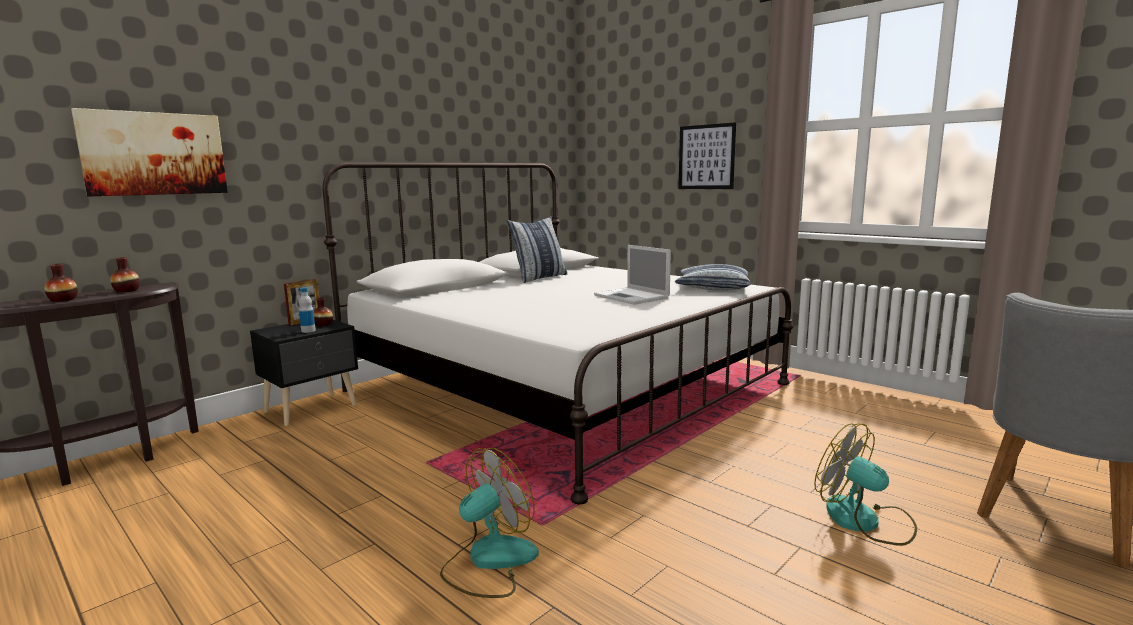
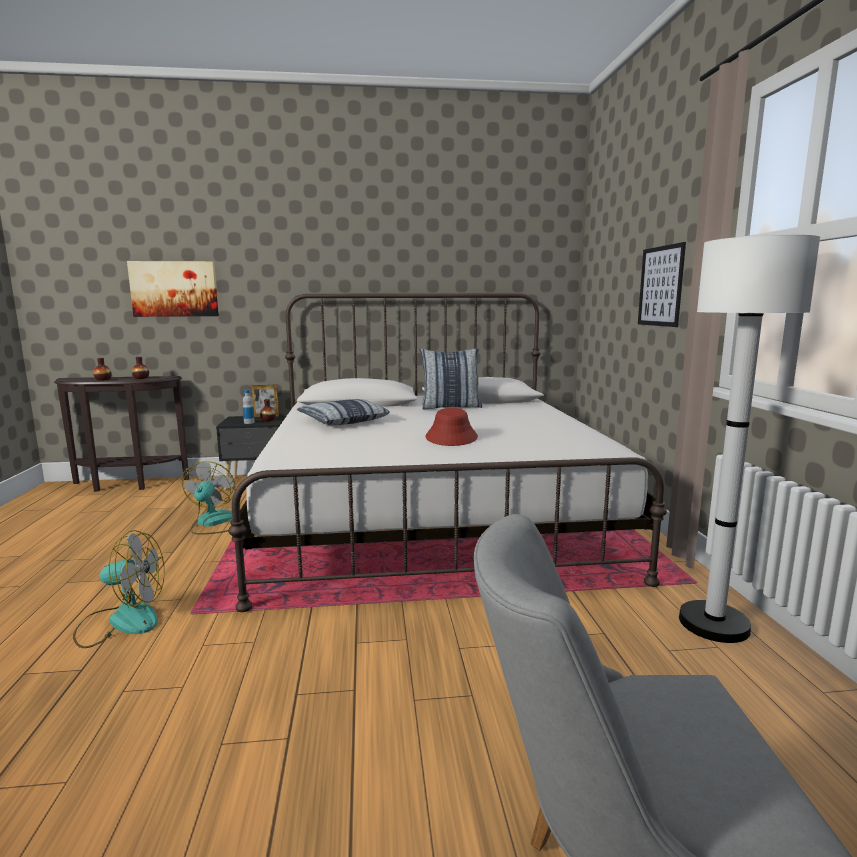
camera: 40 degrees right, 0 degrees up
laptop [594,245,671,305] -> red hat [425,408,478,446]
pillow [675,264,751,291] -> pillow moved to [297,399,390,425]
fan [814,423,917,546] -> fan moved to [182,461,236,535]
none -> white floor lamp [679,235,820,643]

